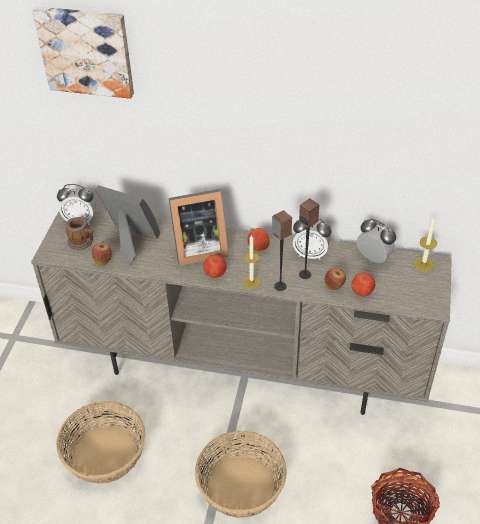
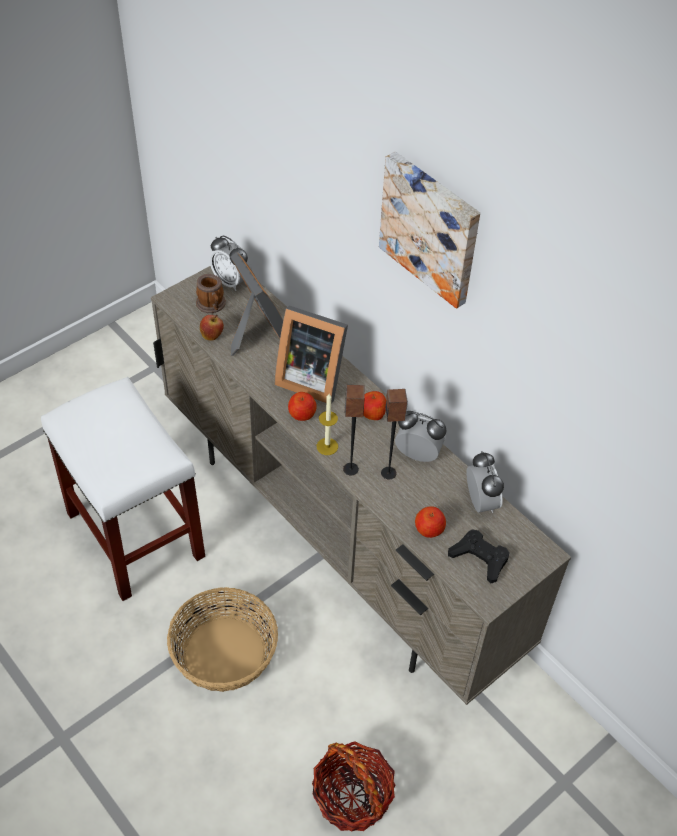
camera: 35 degrees right, 5 degrees up
picture [33,7,134,99] -> picture moved to [379,152,480,309]
basket [56,401,146,484] -> white stool [41,377,205,601]
alarm clock [293,218,331,260] -> alarm clock turned 150 degrees clockwise [395,411,447,462]
apple [325,268,346,290] -> none
candle [414,217,437,272] -> none
none -> black game controller [448,530,509,583]

